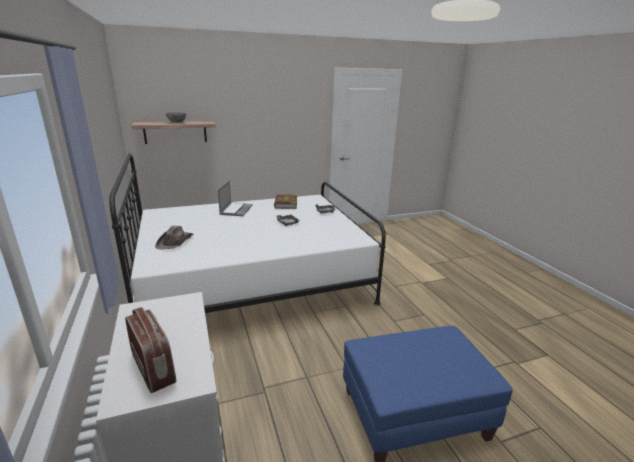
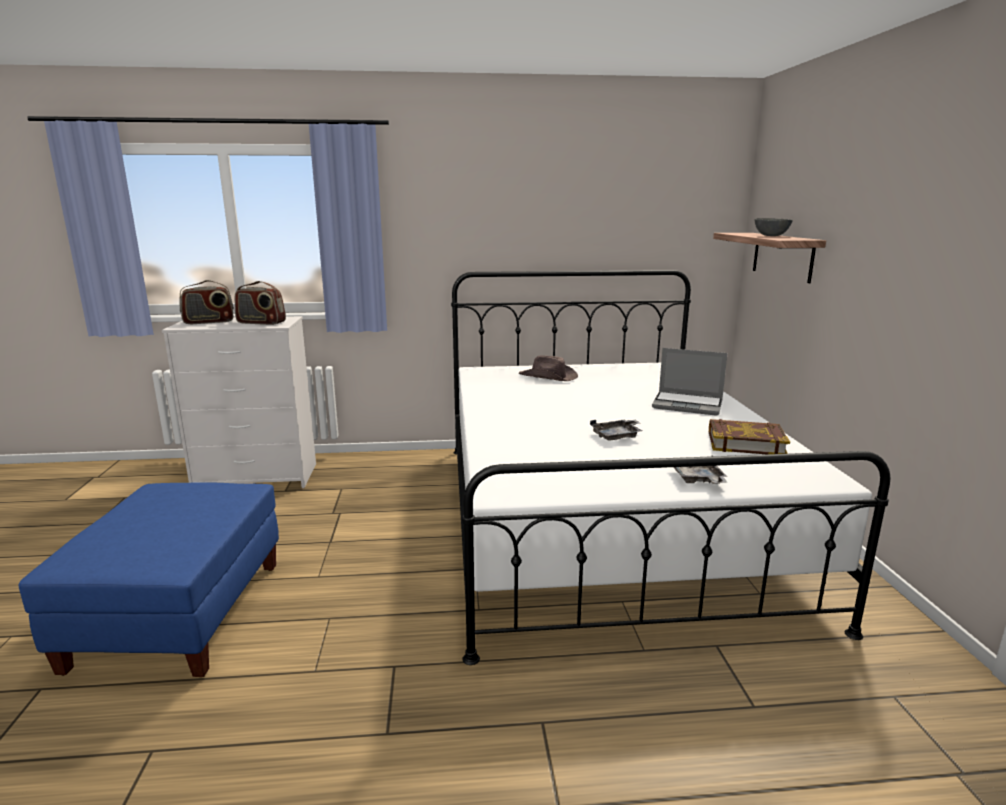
camera: 105 degrees right, 5 degrees down
none -> radio [235,281,286,325]

